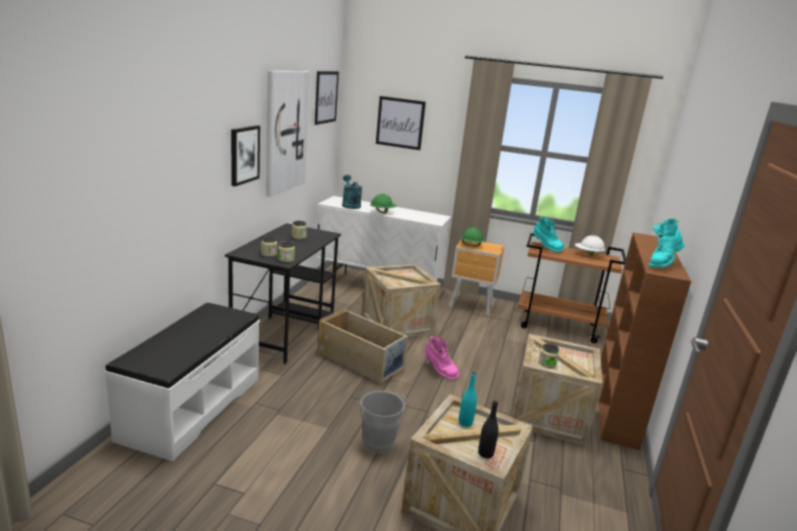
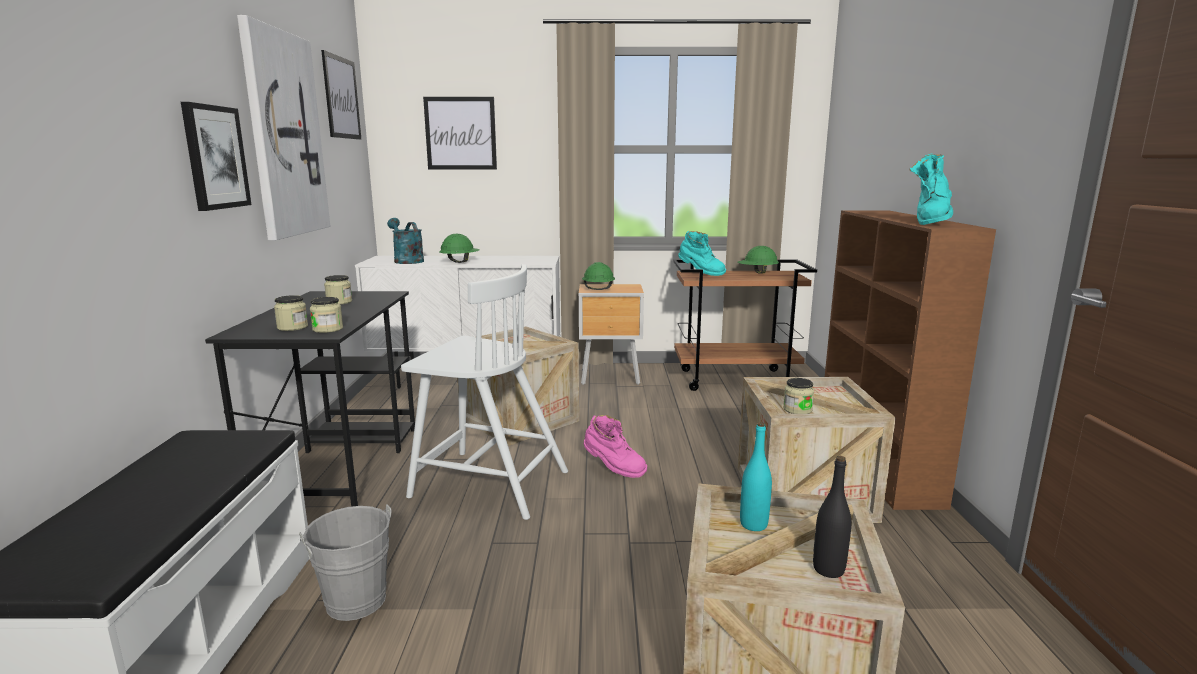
camera: 15 degrees left, 5 degrees down
beige storage box [317,308,408,384] -> white chair [401,264,568,520]
grey bucket [358,391,406,453] -> grey bucket moved to [299,504,391,621]
white hard hat [575,235,606,256] -> green hard hat [738,246,779,274]

